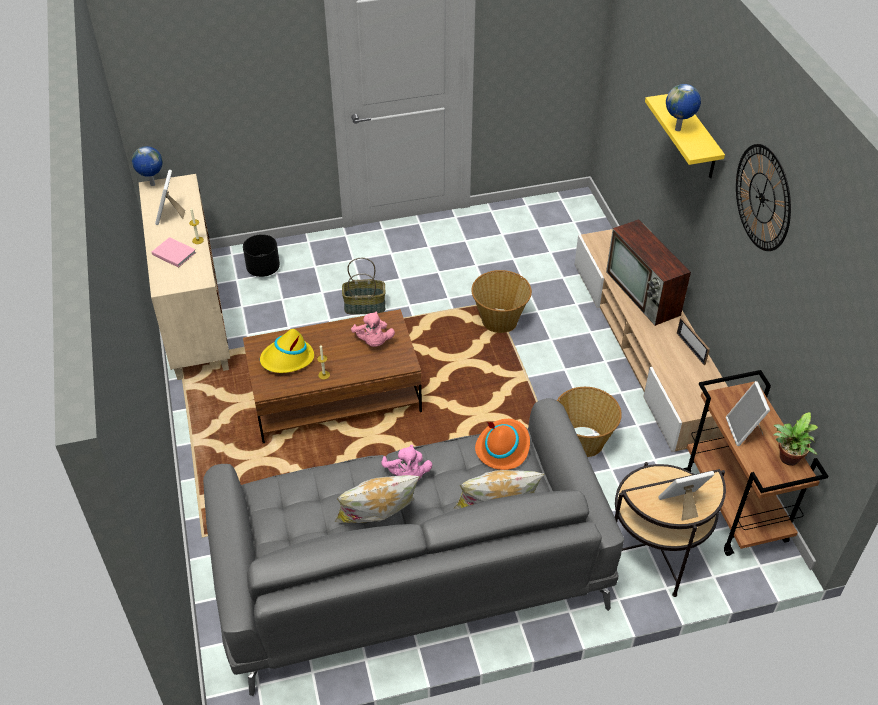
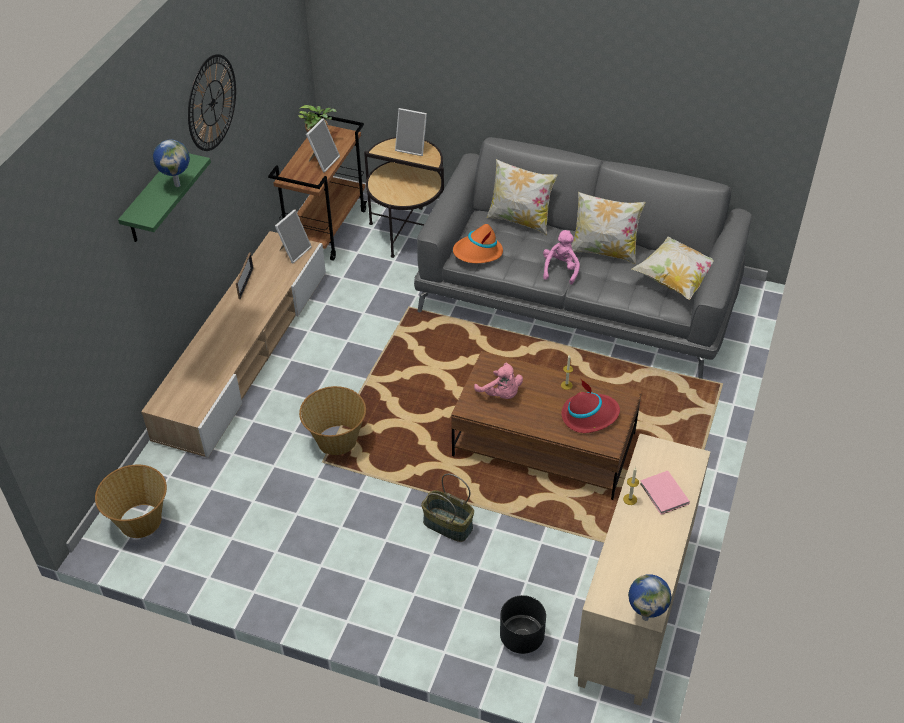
camera: 145 degrees left, 0 degrees up
picture frame [155,170,185,225] -> picture frame moved to [275,209,312,263]
yellow hat [260,329,314,373] -> red hat [561,378,620,433]
pink plush toy [351,311,395,347] -> pink plush toy turned 120 degrees clockwise [474,363,523,399]
basket [557,387,622,457] -> basket moved to [95,465,167,538]
television [606,219,691,326] -> none
yellow shelf [645,94,725,178] -> green shelf [118,153,211,242]
none -> pillow [632,237,714,300]

